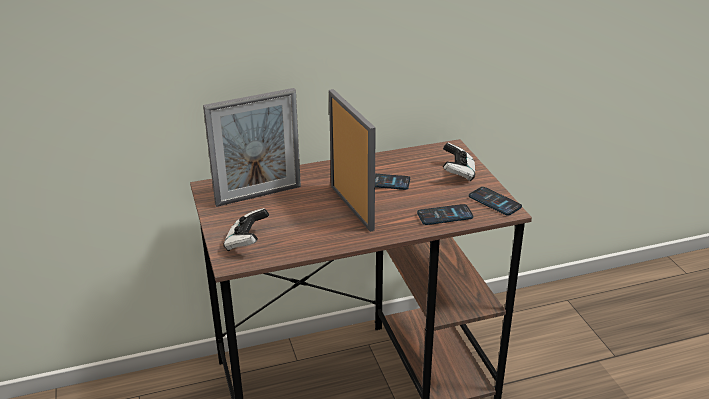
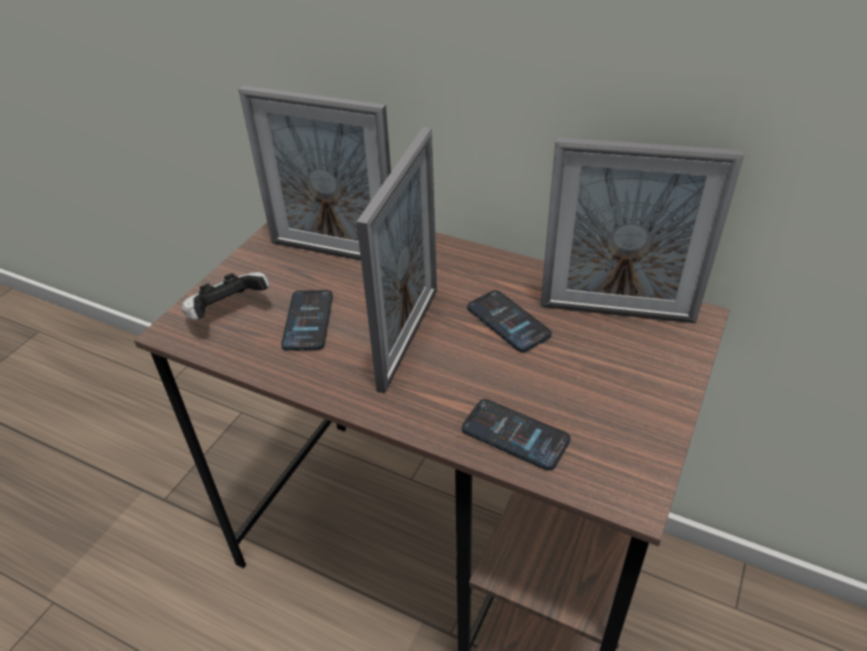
camera: 45 degrees right, 10 degrees up
game controller [443,143,475,182] -> none
phone [469,187,522,216] -> phone moved to [281,290,333,351]
none -> picture frame [540,137,744,324]

